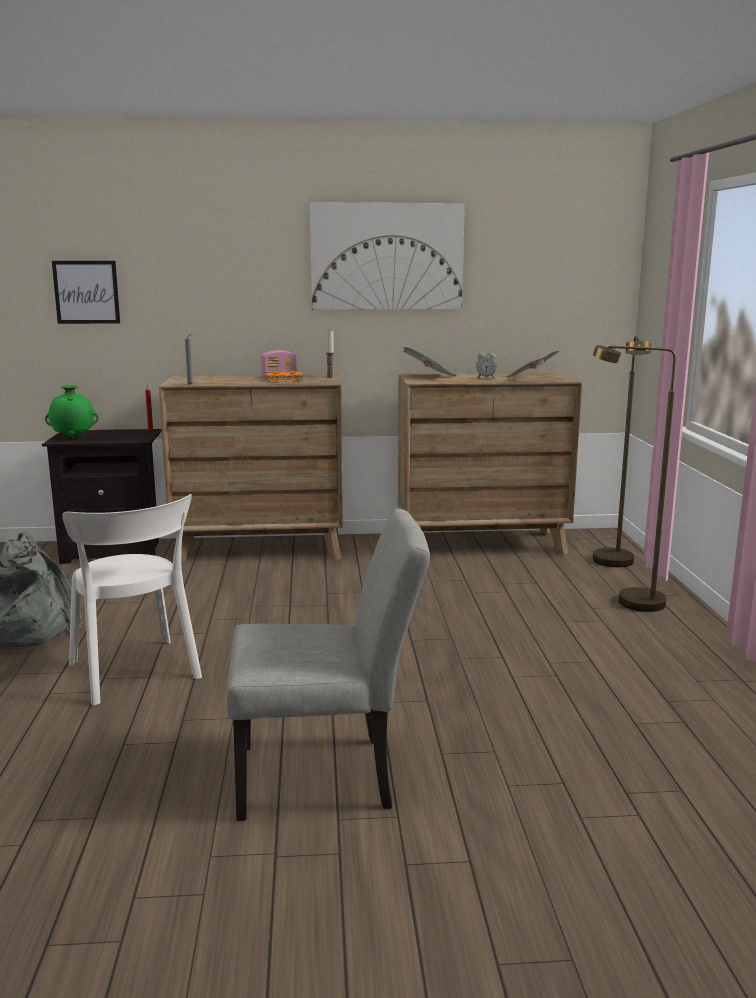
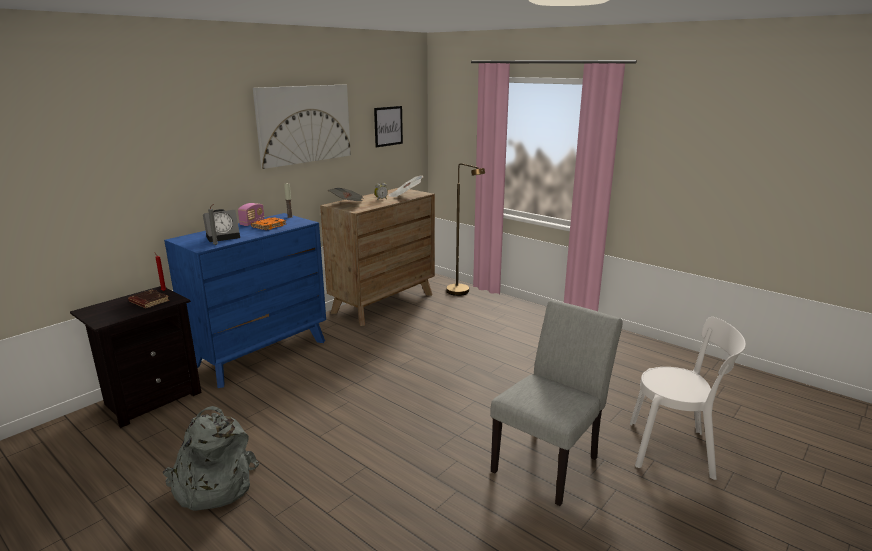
camera: 45 degrees left, 5 degrees up
green vase [45,385,99,438] -> none
picture [52,261,120,324] -> picture moved to [374,106,403,147]
white chair [62,494,202,705] -> white chair moved to [630,317,746,480]
brown dresser [159,374,343,563] -> blue dresser [164,213,326,388]
brown floor lamp [593,345,676,612] -> none
none -> brown book [128,290,169,308]
none -> alarm clock [203,209,240,242]

